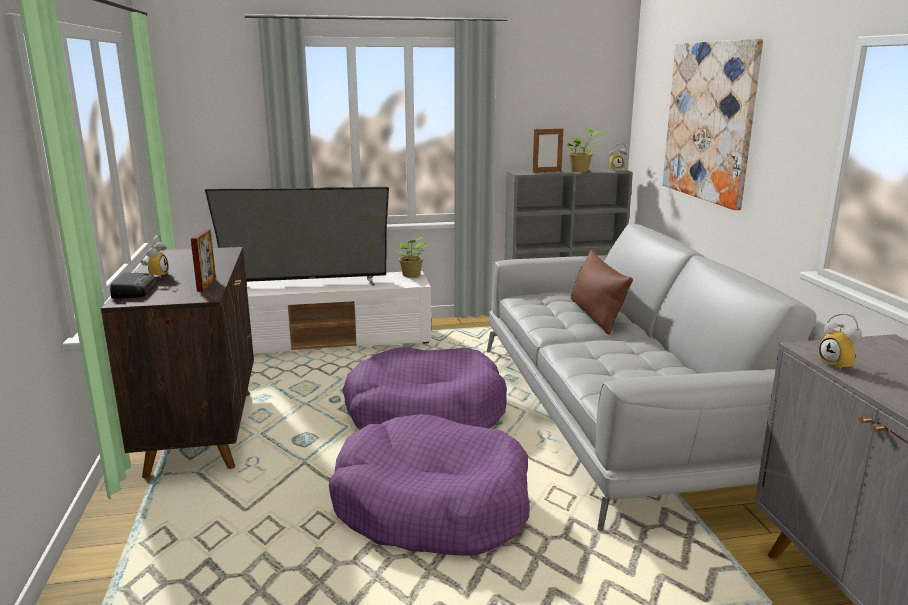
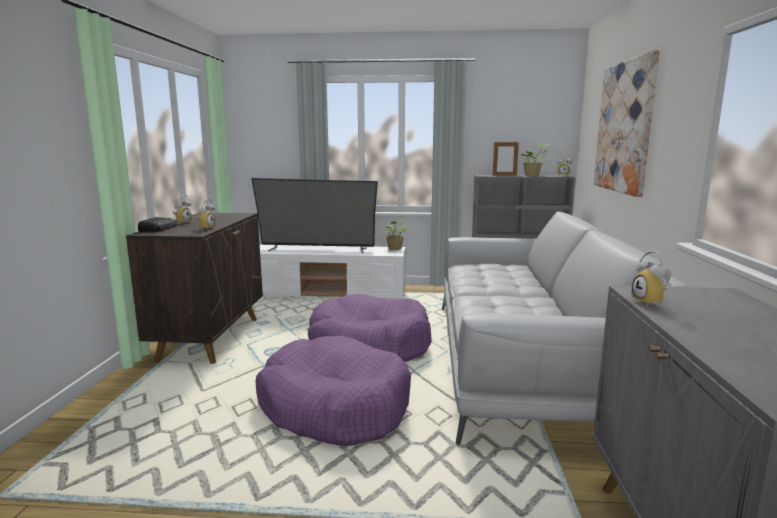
camera: 15 degrees right, 5 degrees down
picture frame [191,229,216,292] -> alarm clock [195,199,216,230]
brown pillow [571,250,633,335] -> none

